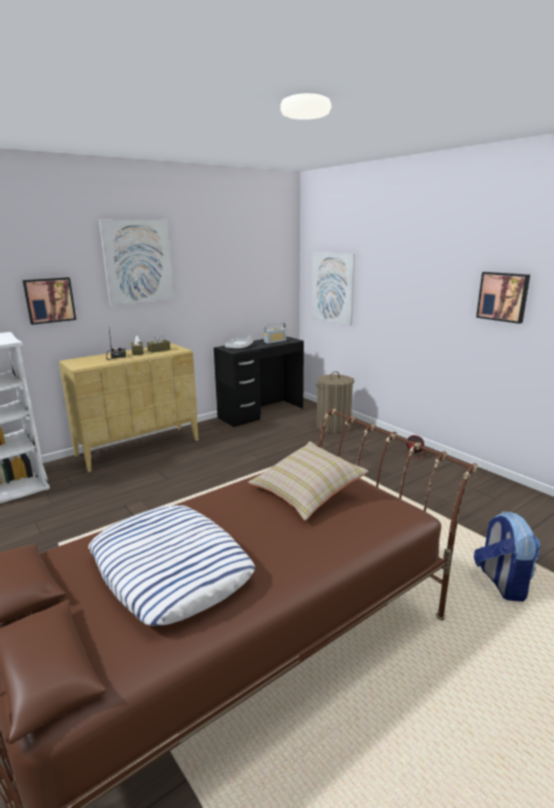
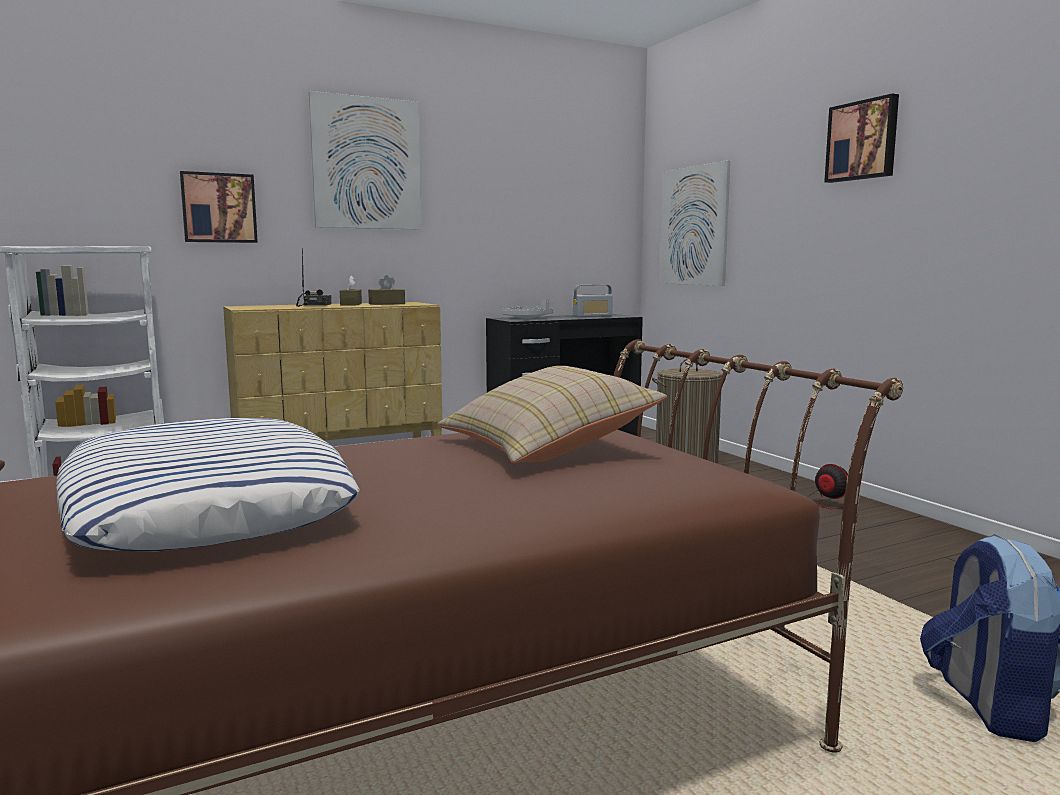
camera: 10 degrees right, 10 degrees down
picture [476,272,530,324] -> picture moved to [824,93,899,183]

